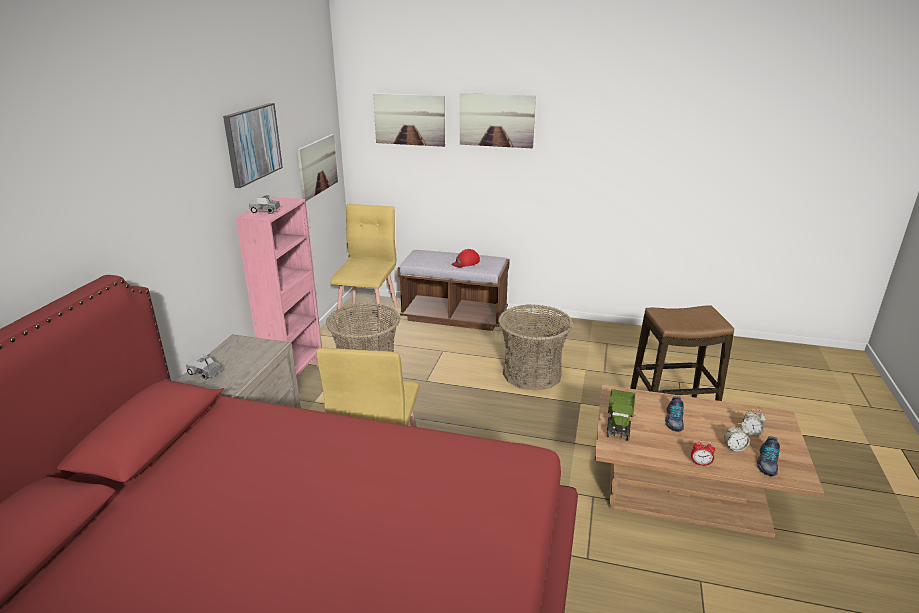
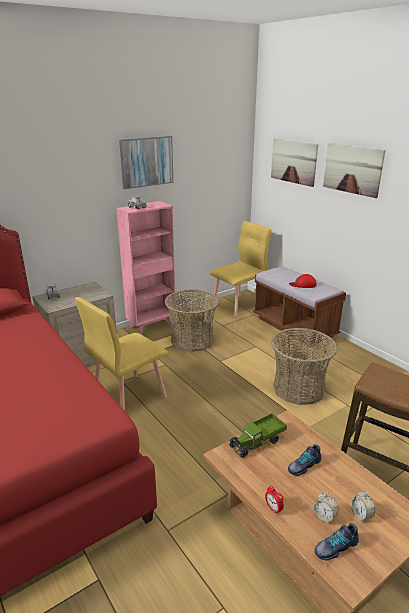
camera: 40 degrees right, 0 degrees up
picture [297,134,338,201] -> none

